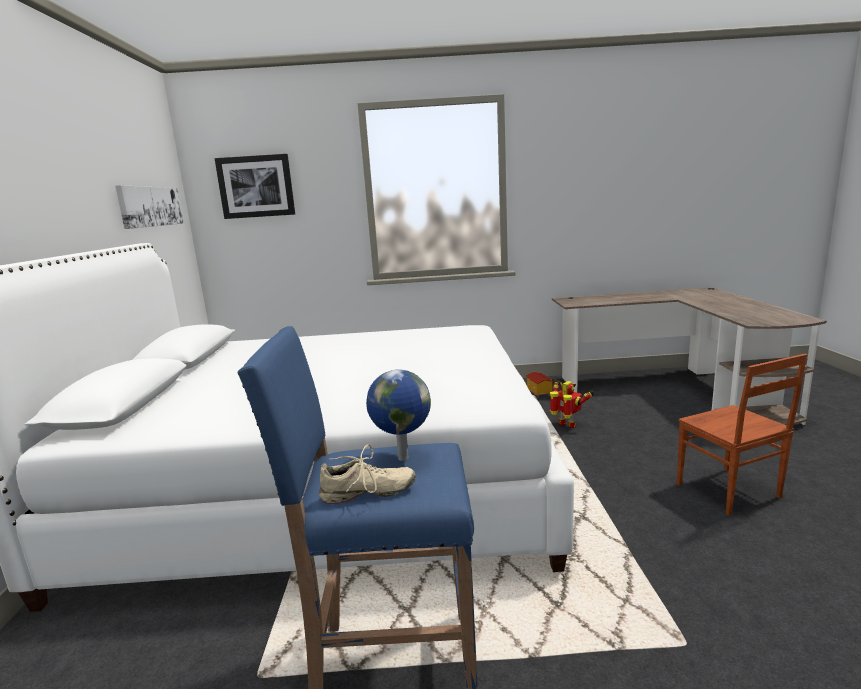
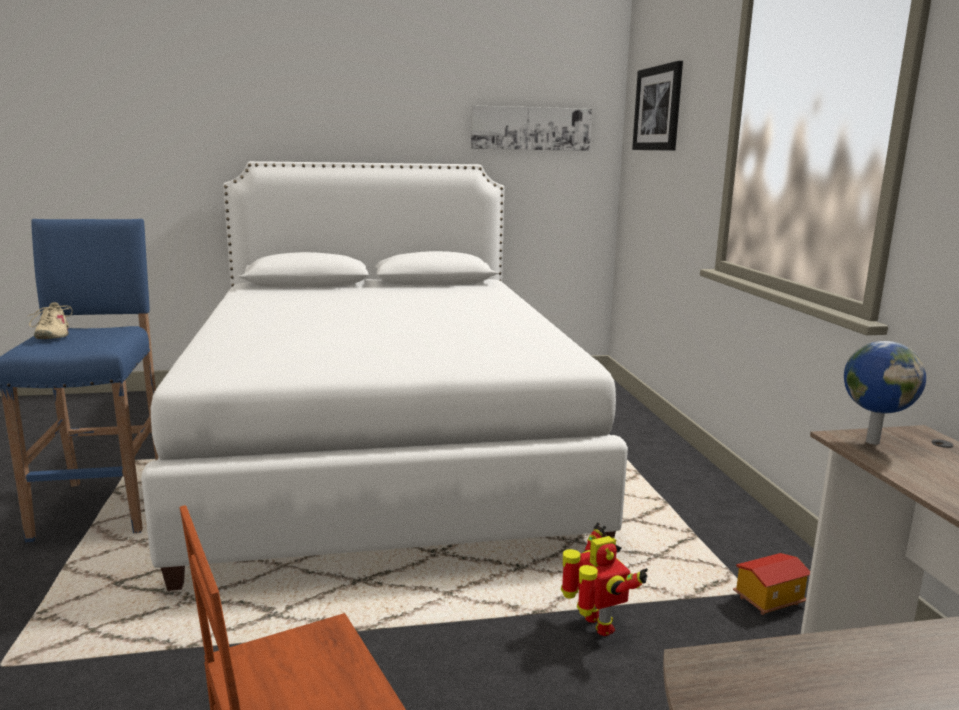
camera: 80 degrees right, 0 degrees up
globe [366,370,431,461] -> globe moved to [844,341,926,445]
toy robot [550,379,594,428] -> toy robot turned 60 degrees counterclockwise [561,523,648,636]

